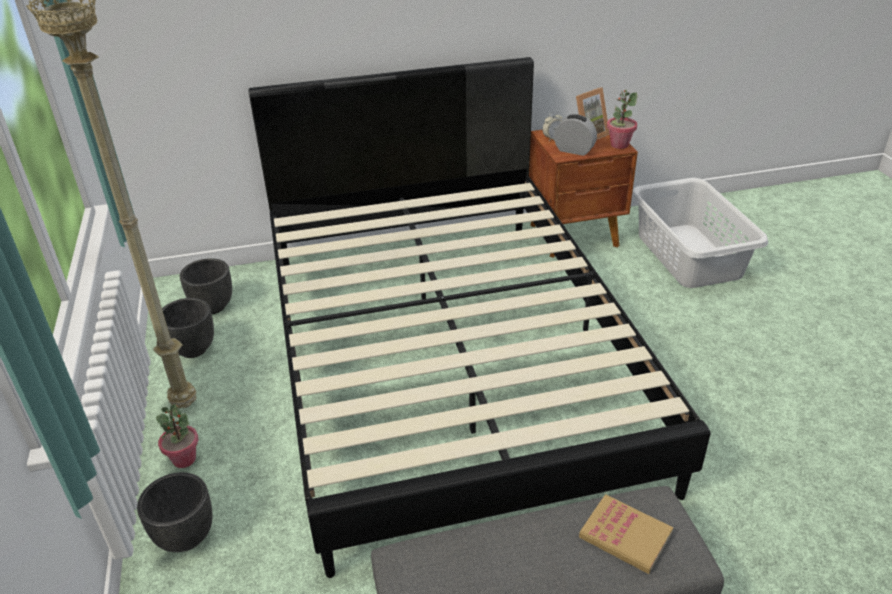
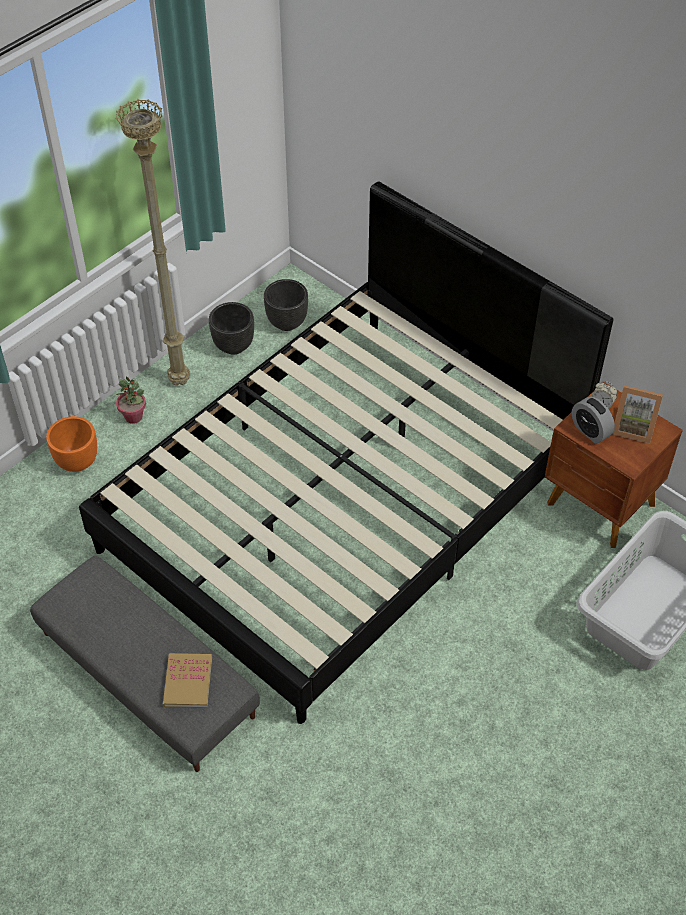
camera: 55 degrees right, 15 degrees up
black planter [137,472,213,552] -> orange planter [46,416,97,472]
alarm clock [554,114,597,156] -> alarm clock turned 150 degrees clockwise [572,396,615,443]
potted plant [607,90,638,149] -> none

